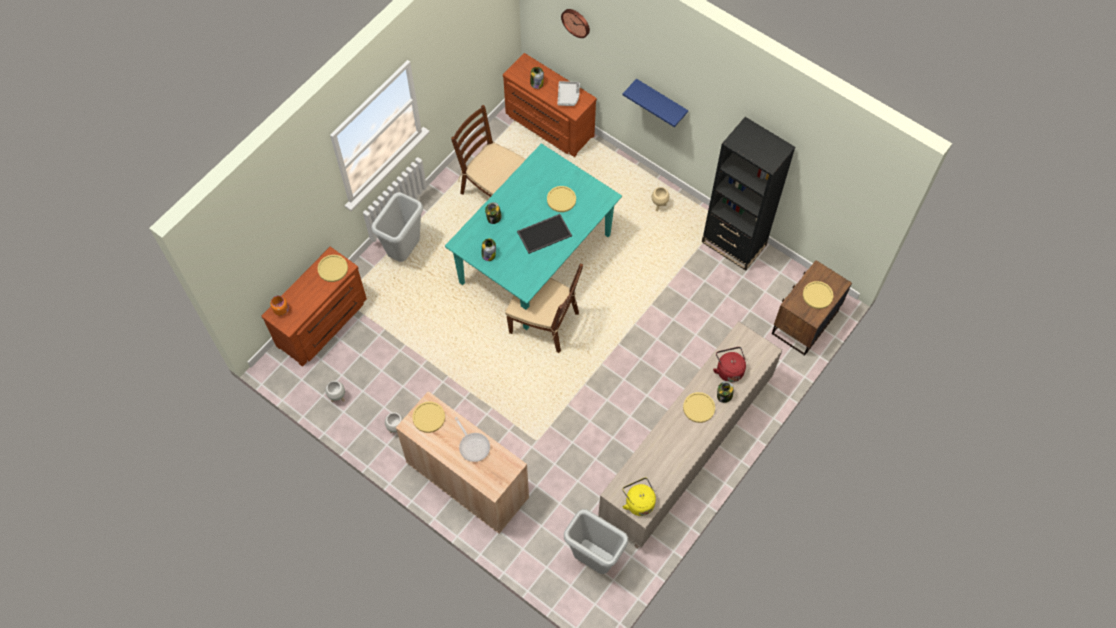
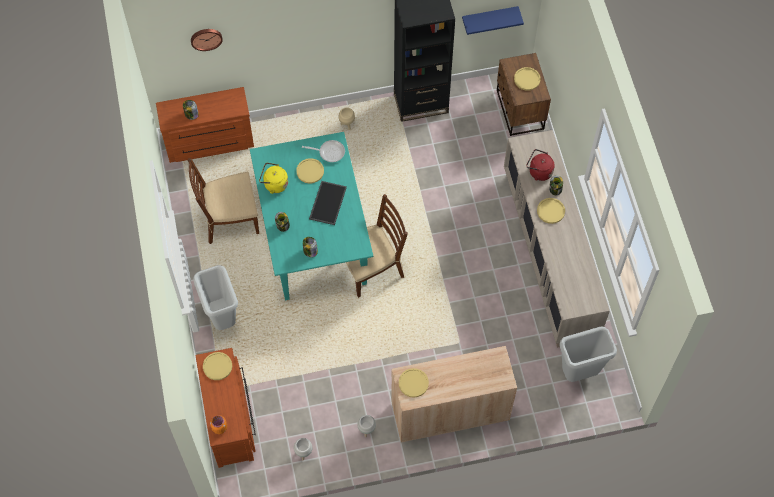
camera: 50 degrees left, 0 degrees up
frying pan [455,417,490,462] -> frying pan moved to [302,140,345,162]
grey tray [557,81,580,106] -> none
yellow kettle [622,478,656,516] -> yellow kettle moved to [259,163,288,194]
blue shelf [623,79,688,127] -> blue shelf moved to [462,6,524,35]

